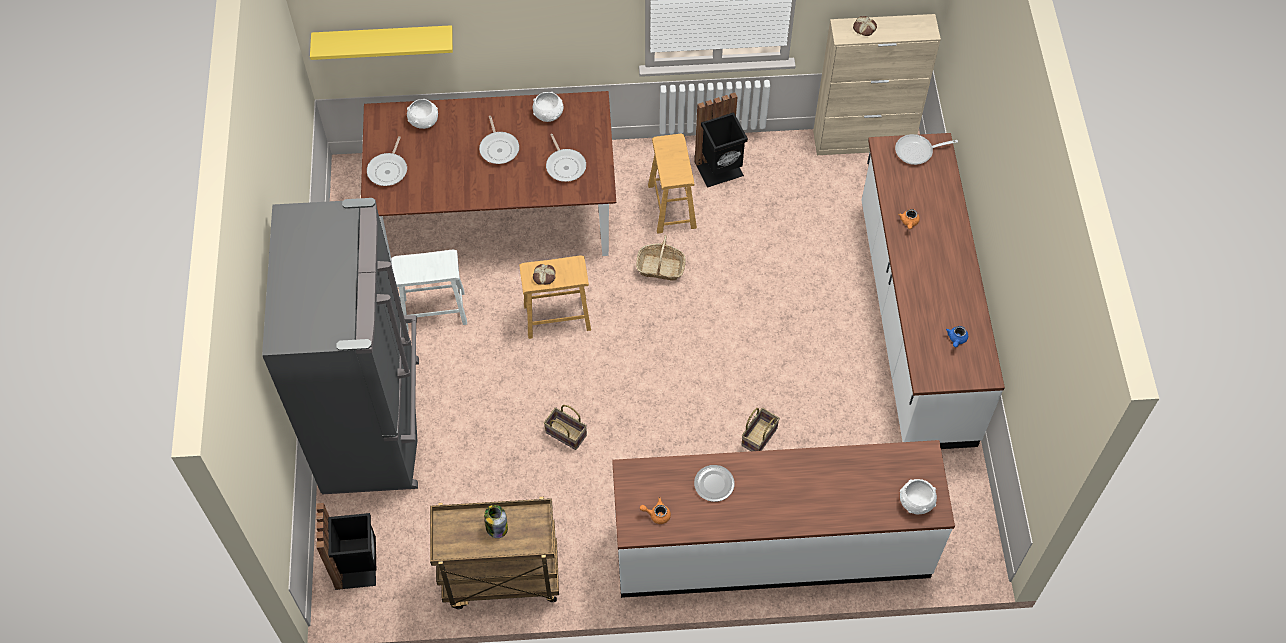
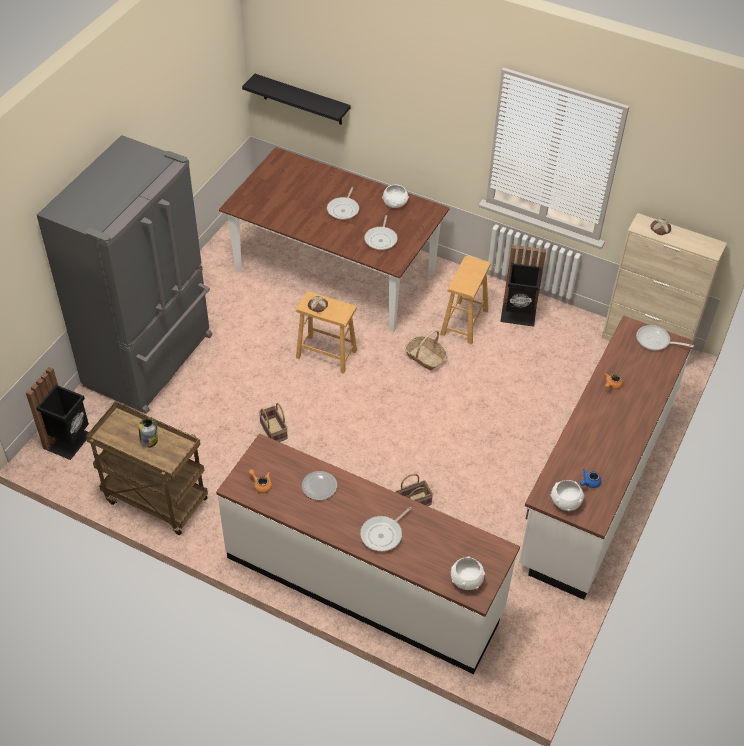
camera: 30 degrees right, 10 degrees down
yellow shelf [310,25,453,60] -> black shelf [242,74,351,125]
frying pan [367,136,407,186] -> frying pan moved to [360,507,412,551]
white stool [392,249,467,331] -> none
white bowl [407,99,438,129] -> white bowl moved to [551,480,584,511]

